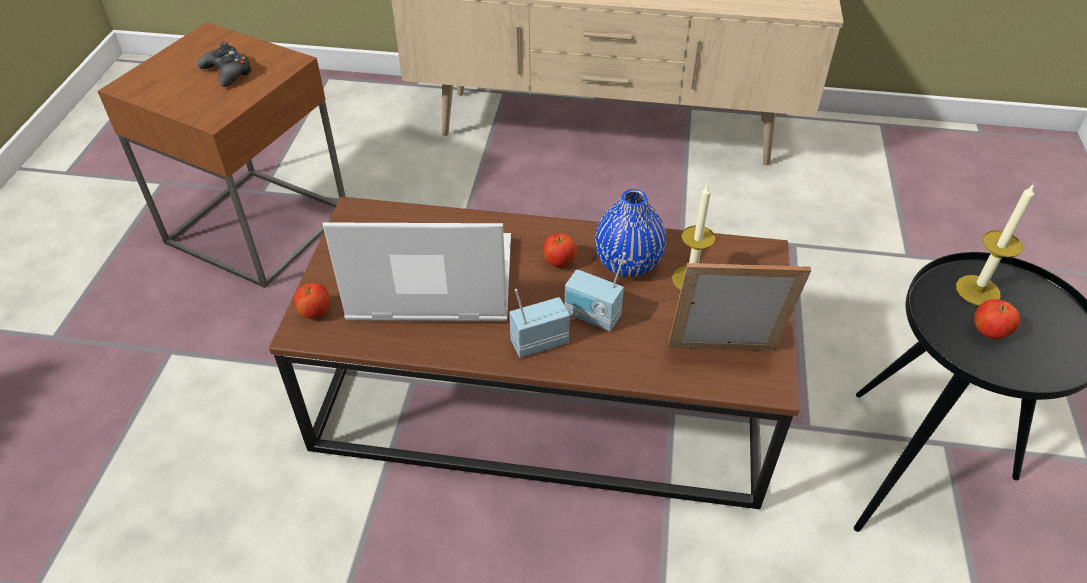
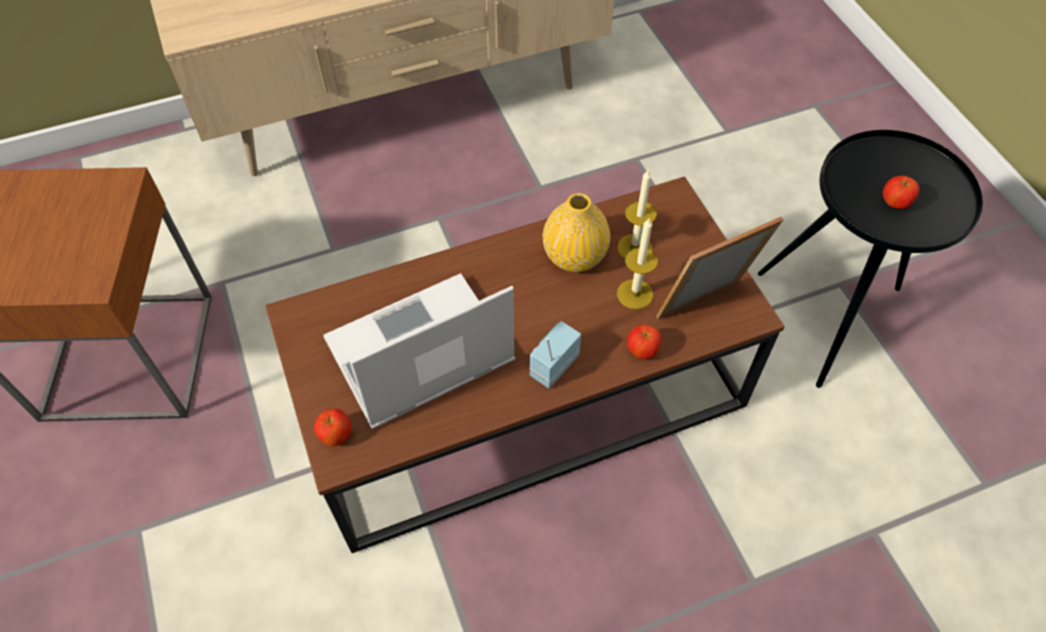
camera: 30 degrees left, 10 degrees up
black game controller [197,42,253,87] -> none
apple [543,233,577,267] -> apple moved to [627,325,662,359]
radio [565,252,626,331] -> none
blue vase [595,189,666,277] -> yellow vase [543,193,610,272]
candle [956,184,1034,306] -> candle moved to [617,217,658,309]

